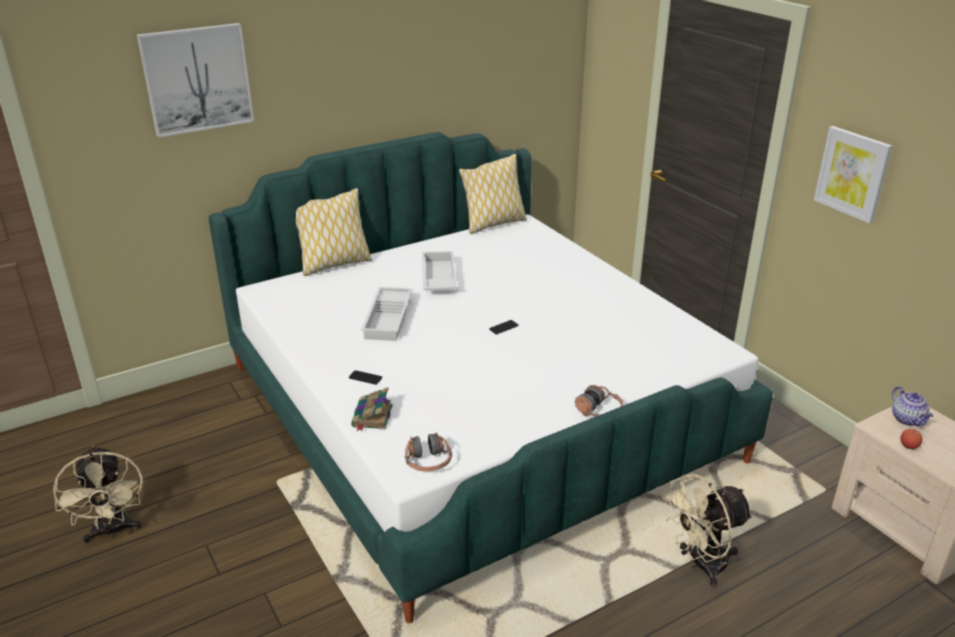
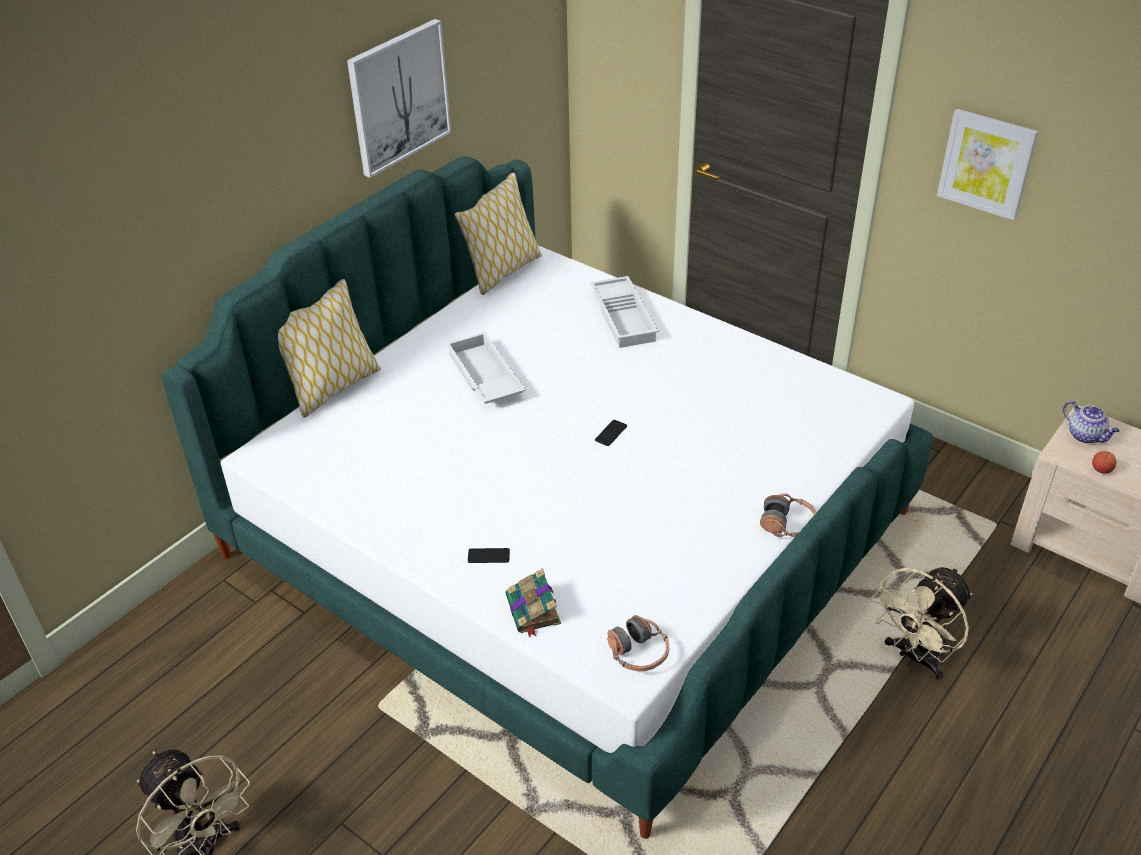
camera: 20 degrees left, 10 degrees up
picture [137,23,254,138] -> picture moved to [347,19,452,178]
white tray [361,287,413,341] -> white tray moved to [590,276,659,348]

